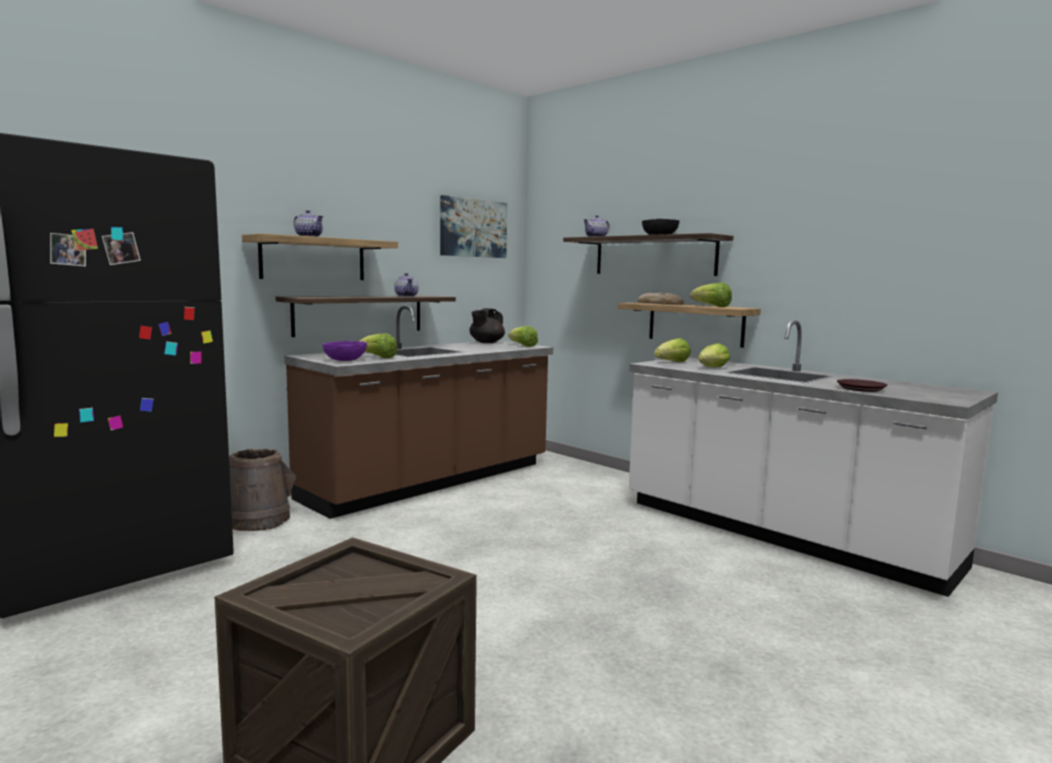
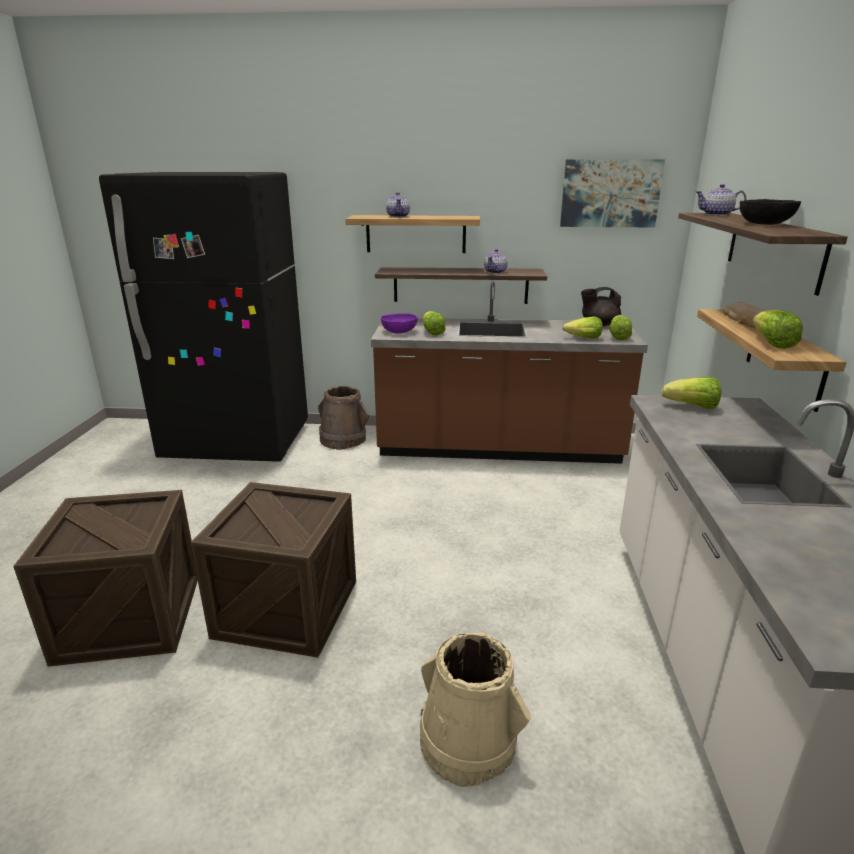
camera: 50 degrees right, 15 degrees up
lettuce [698,343,730,367] -> lettuce moved to [562,317,603,339]
brown plate [837,379,888,392] -> none
none -> crate [190,482,356,658]
none -> beige bucket [420,633,531,787]

